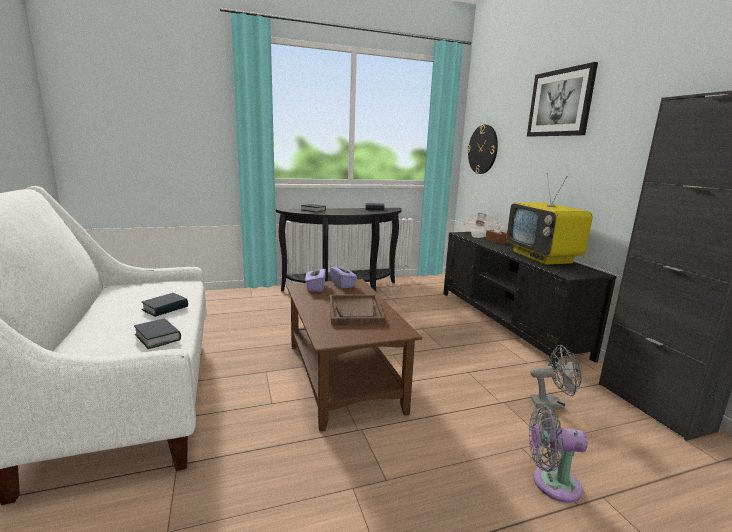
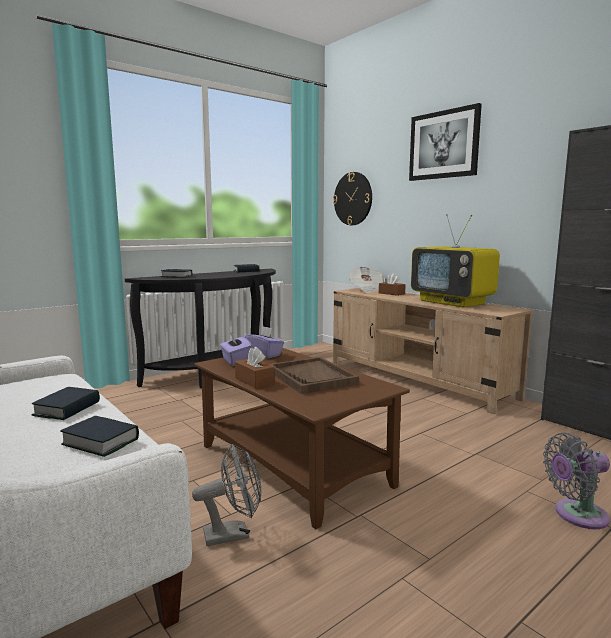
camera: 20 degrees left, 5 degrees down
black tv stand [443,232,617,369] -> beige tv stand [333,288,533,414]
grey fan [530,345,581,409] -> grey fan moved to [192,444,261,546]
none -> brown tissue box [235,347,275,389]

